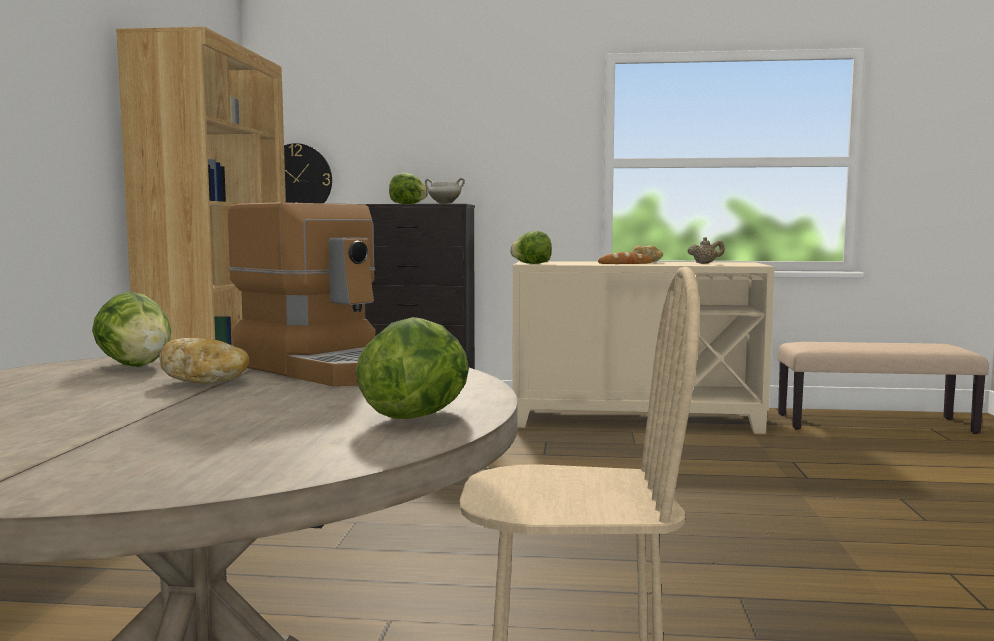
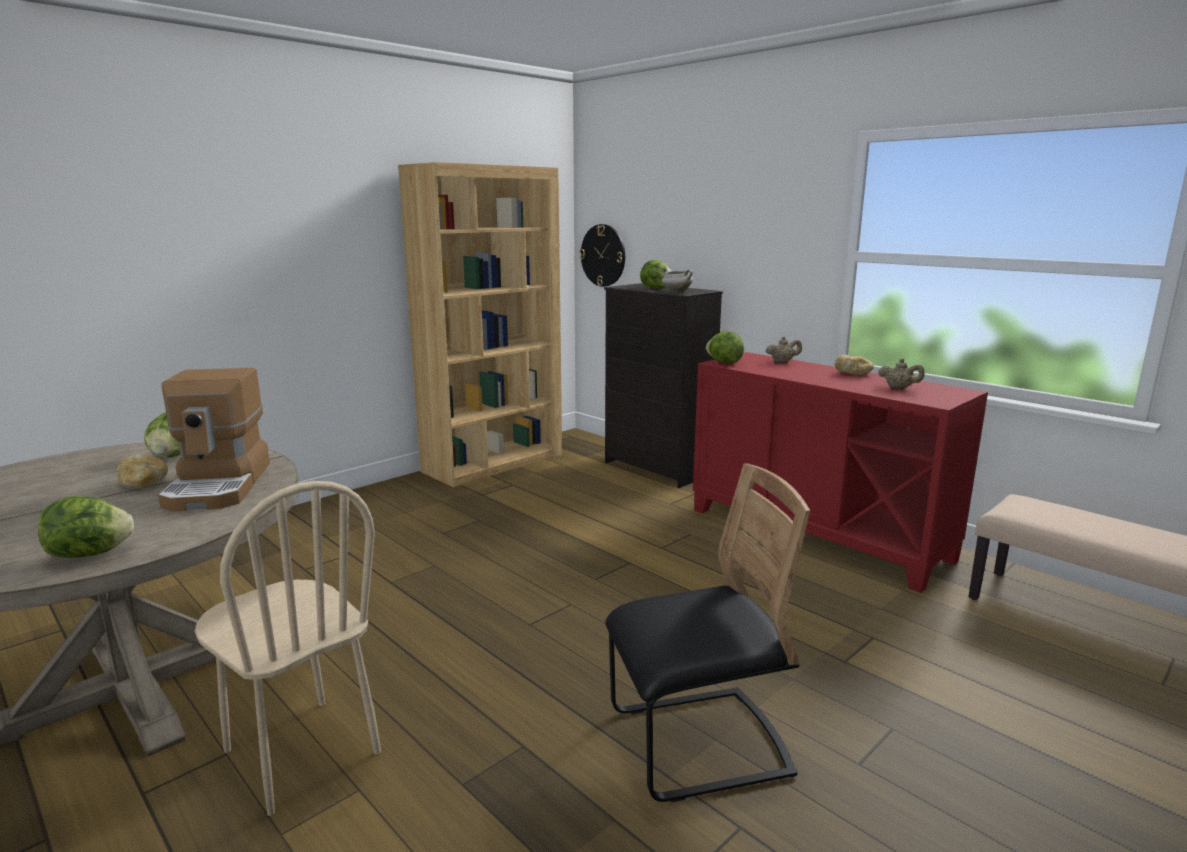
camera: 40 degrees right, 10 degrees up
beige cabinet [512,261,775,434] -> red cabinet [693,352,988,593]
bread [598,252,652,264] -> none
none -> black chair [605,463,810,803]
none -> beige teapot [766,336,802,363]

